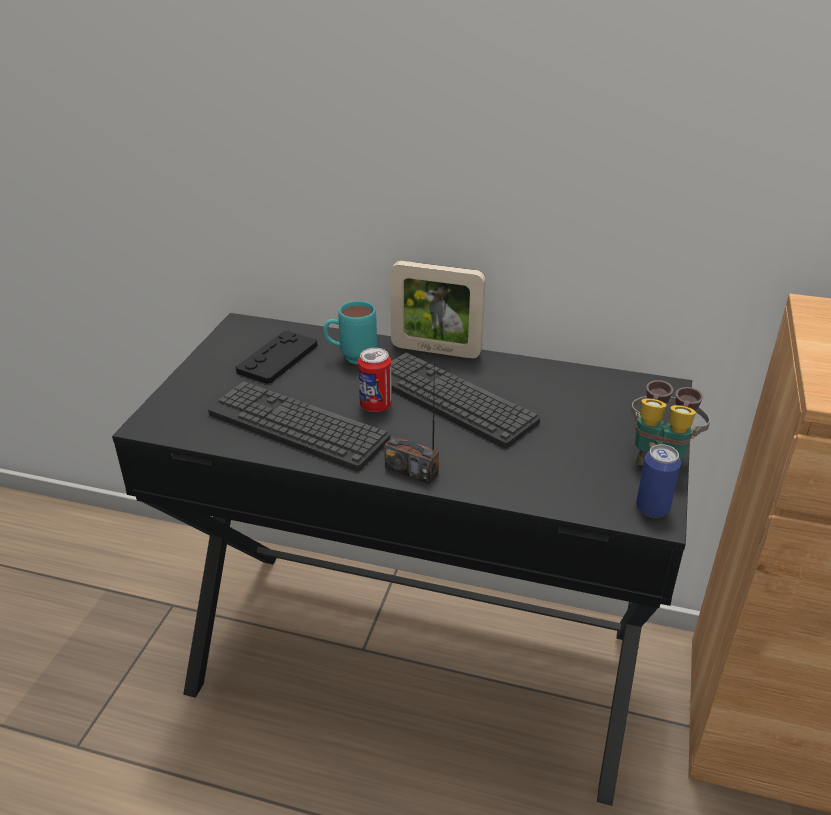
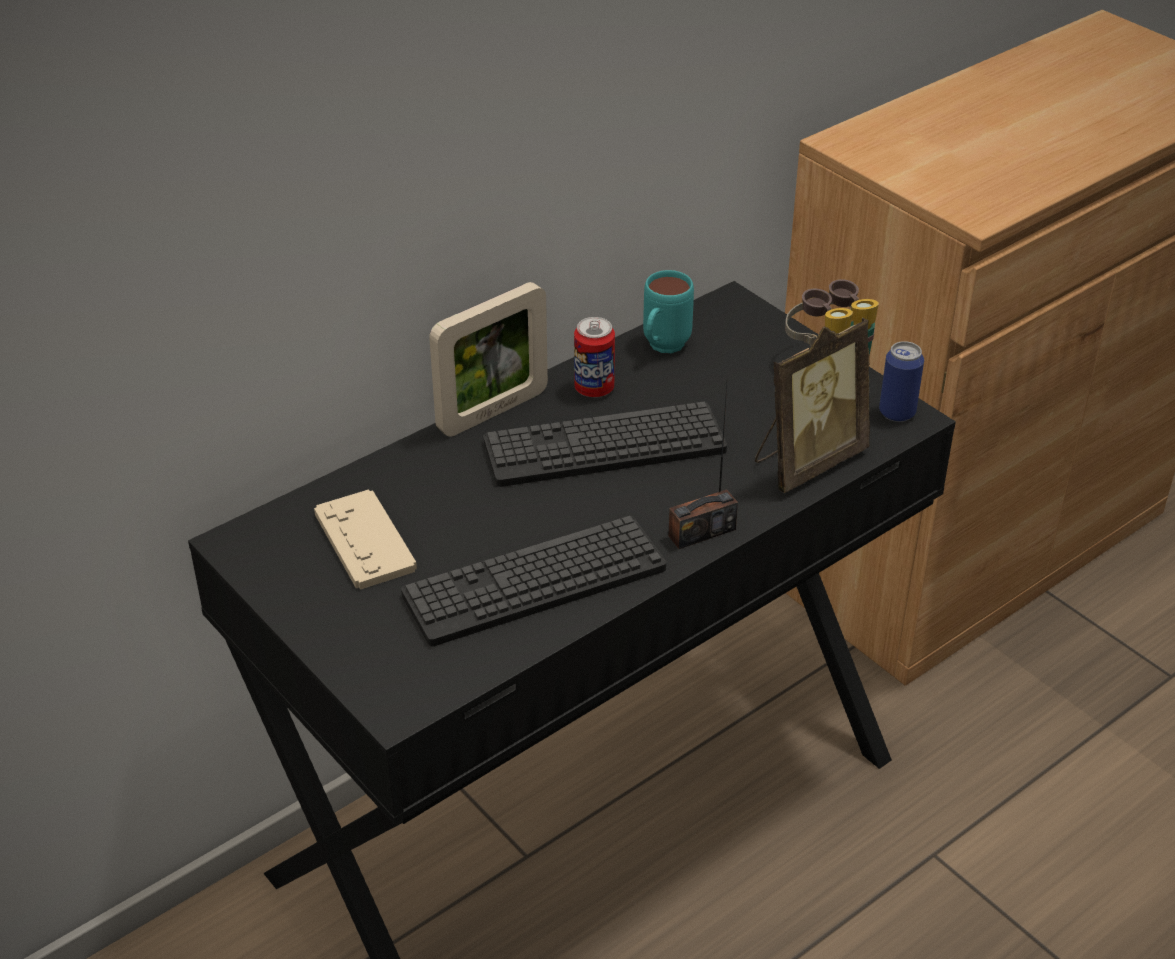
camera: 55 degrees left, 5 degrees up
black game controller [236,331,318,384] -> beige game controller [314,489,417,590]
turquoise mug [323,301,377,364] -> turquoise mug moved to [643,270,694,353]
can [358,348,392,412] -> can moved to [574,317,615,397]
none -> picture frame [755,318,870,493]

